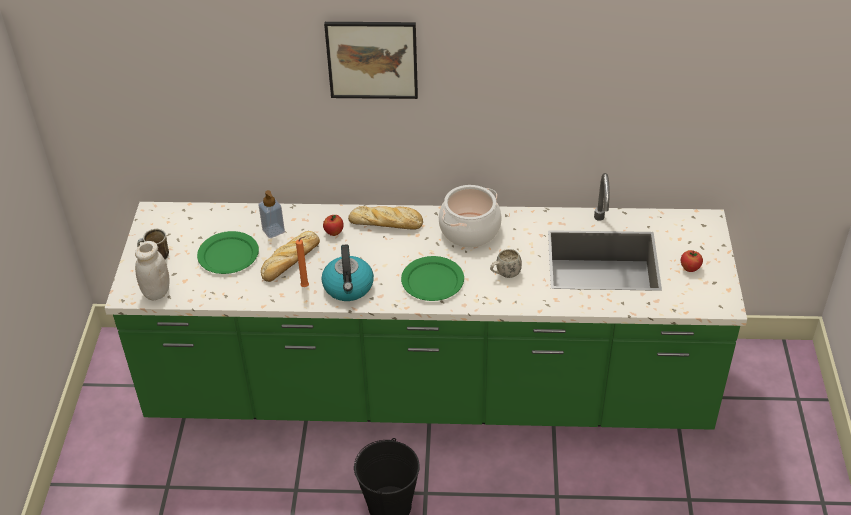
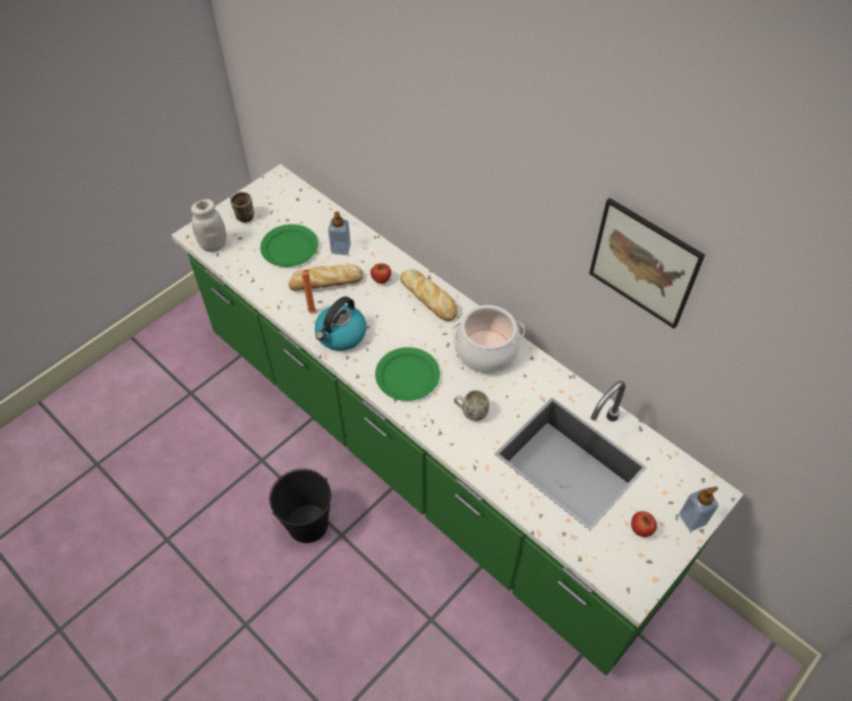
camera: 40 degrees right, 10 degrees up
picture [324,22,418,99] -> picture moved to [589,198,705,329]
none -> soap dispenser [679,486,719,531]

